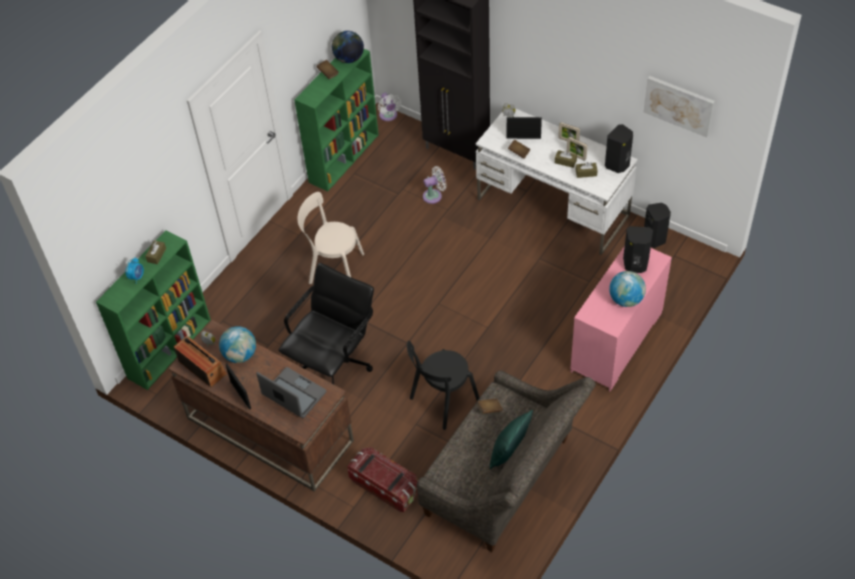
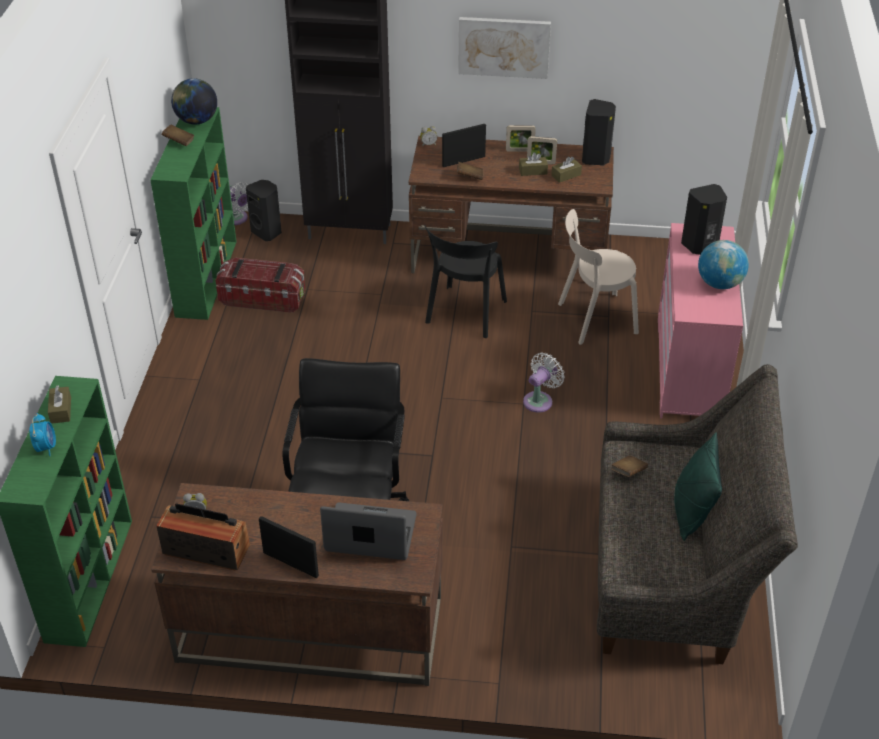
camera: 30 degrees left, 10 degrees down
globe [219,326,256,363] -> none
beige chair [298,192,364,284] -> beige chair moved to [558,209,639,345]
storage box [347,447,418,512] -> storage box moved to [215,258,305,313]
black chair [407,341,479,430] -> black chair moved to [424,225,507,338]
white fan [423,166,447,204] -> white fan moved to [523,353,565,412]
white desk [476,108,638,255] -> brown desk [408,136,614,273]
picture [643,76,715,138] -> picture moved to [458,17,551,79]
black speaker [644,203,671,248] -> black speaker moved to [246,180,282,241]

